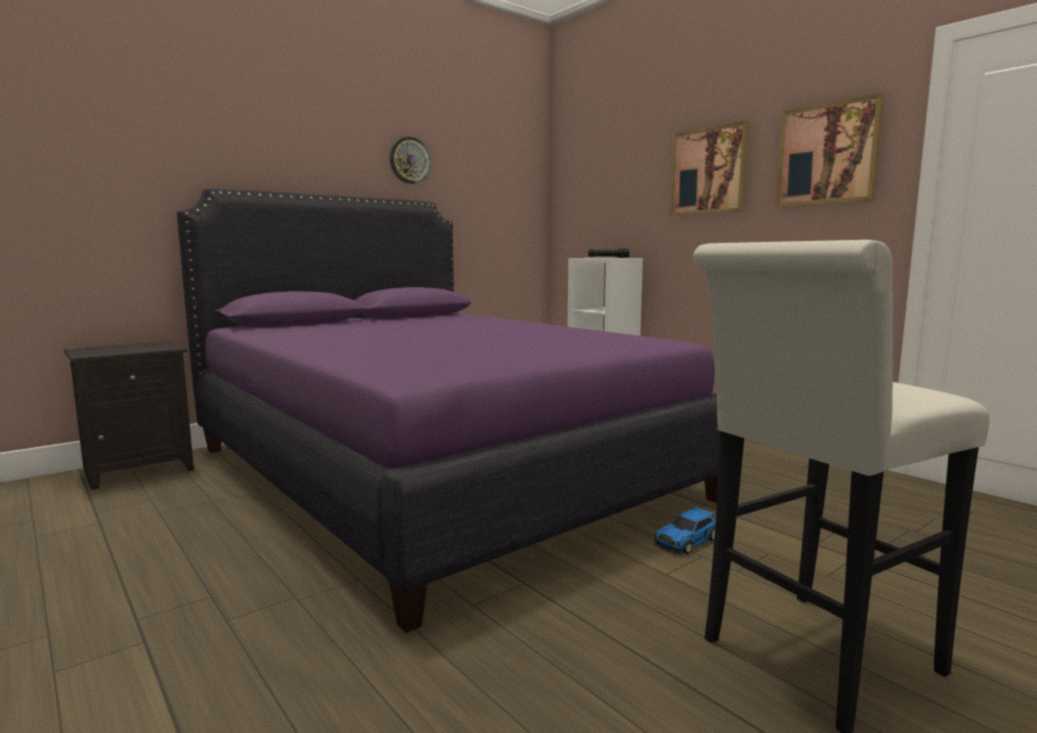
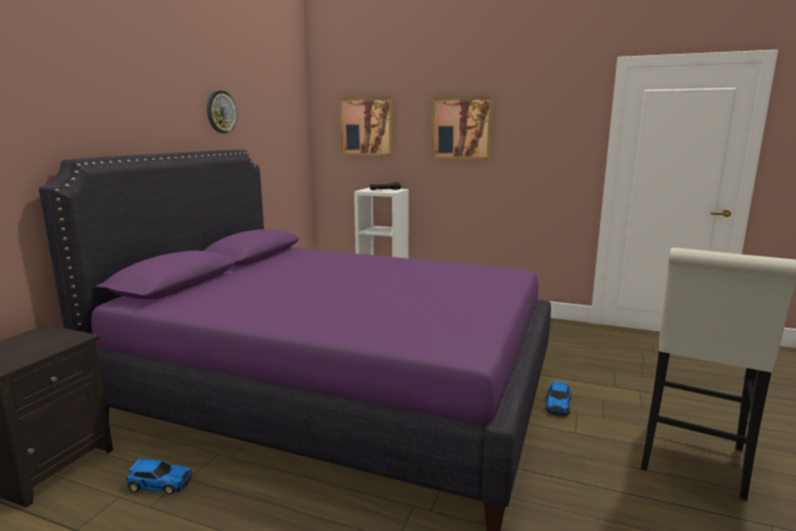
camera: 30 degrees left, 5 degrees up
picture [776,93,884,207] -> picture moved to [340,97,393,156]
none -> toy car [126,458,192,494]

